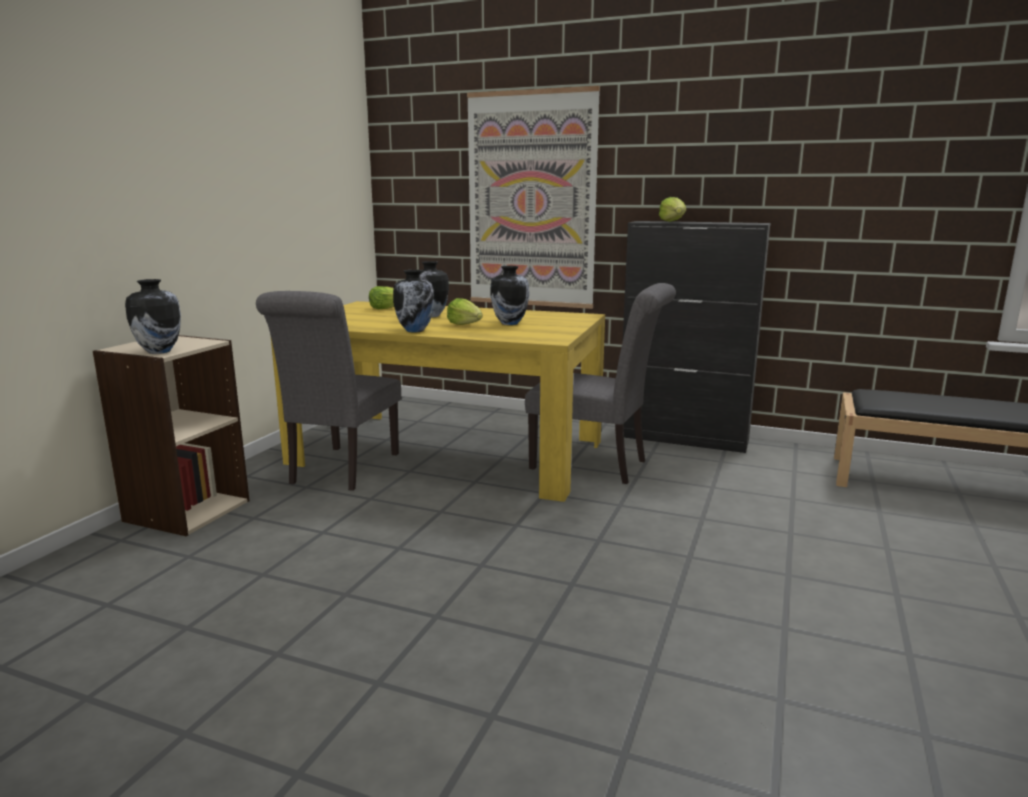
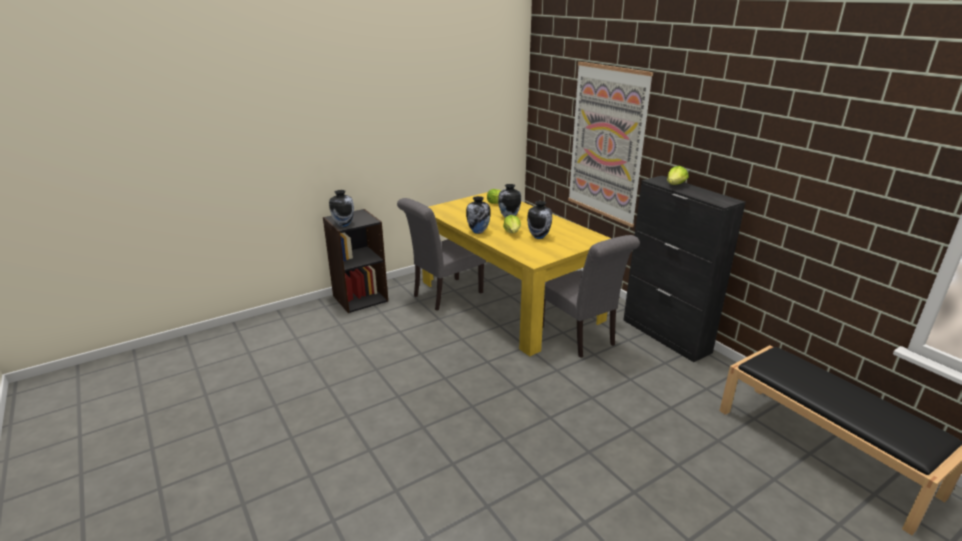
camera: 35 degrees right, 10 degrees up
beige bookcase [93,335,250,536] -> black bookcase [323,209,388,313]

